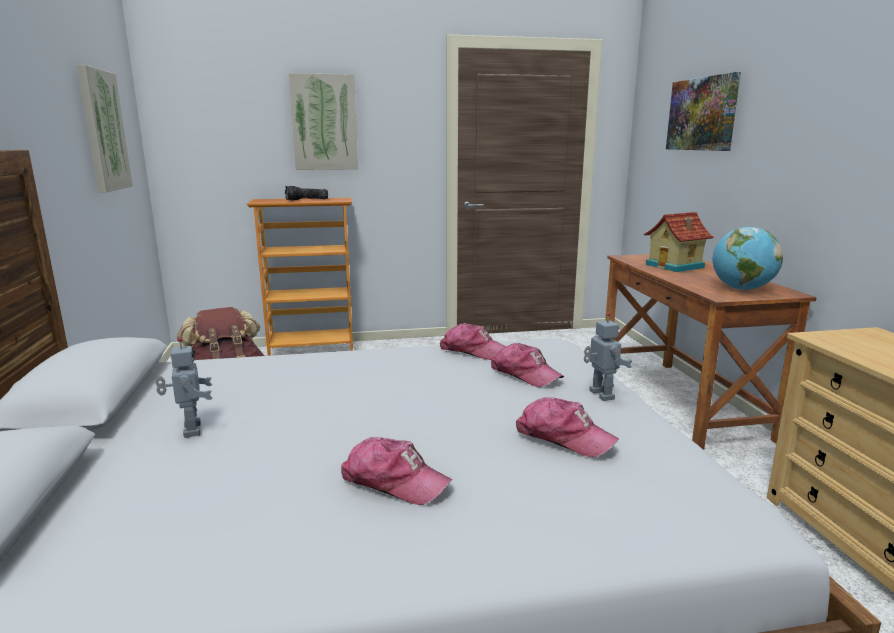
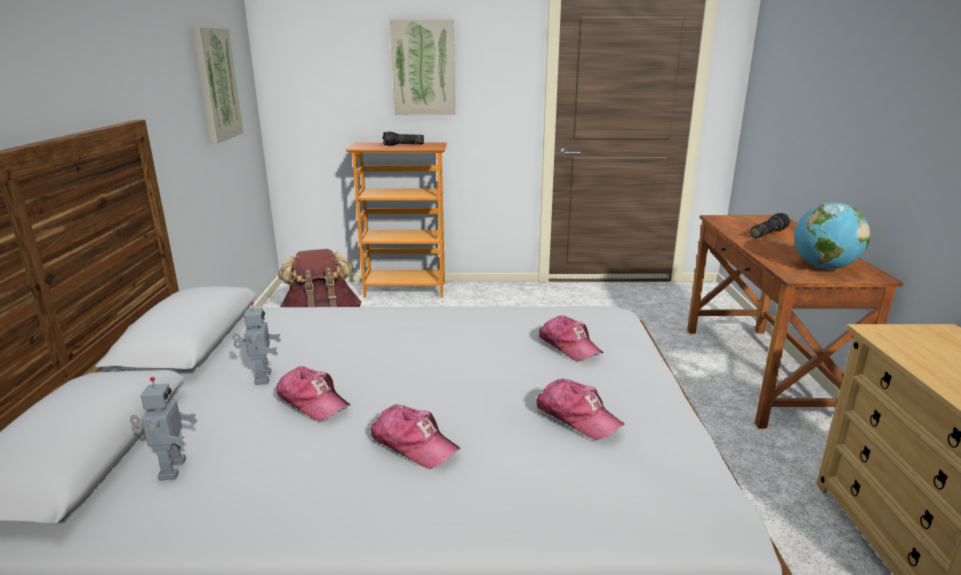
camera: 10 degrees right, 5 degrees up
cap [440,323,506,360] -> cap moved to [276,366,351,421]
toy robot [584,313,632,401] -> toy robot moved to [130,377,197,481]
toy house [644,212,714,272] -> flashlight [750,213,790,238]
picture [666,72,741,151] -> none

